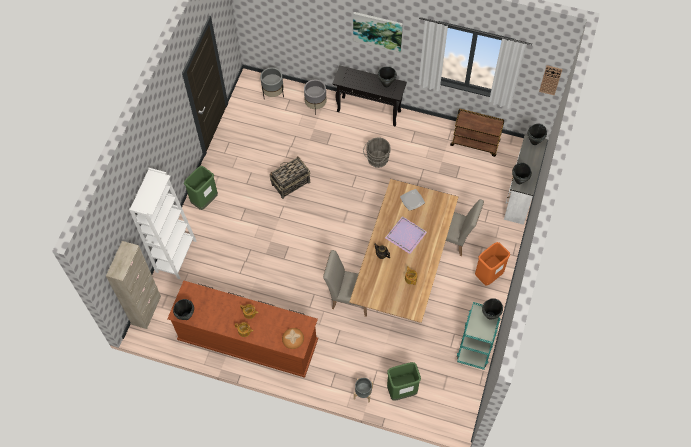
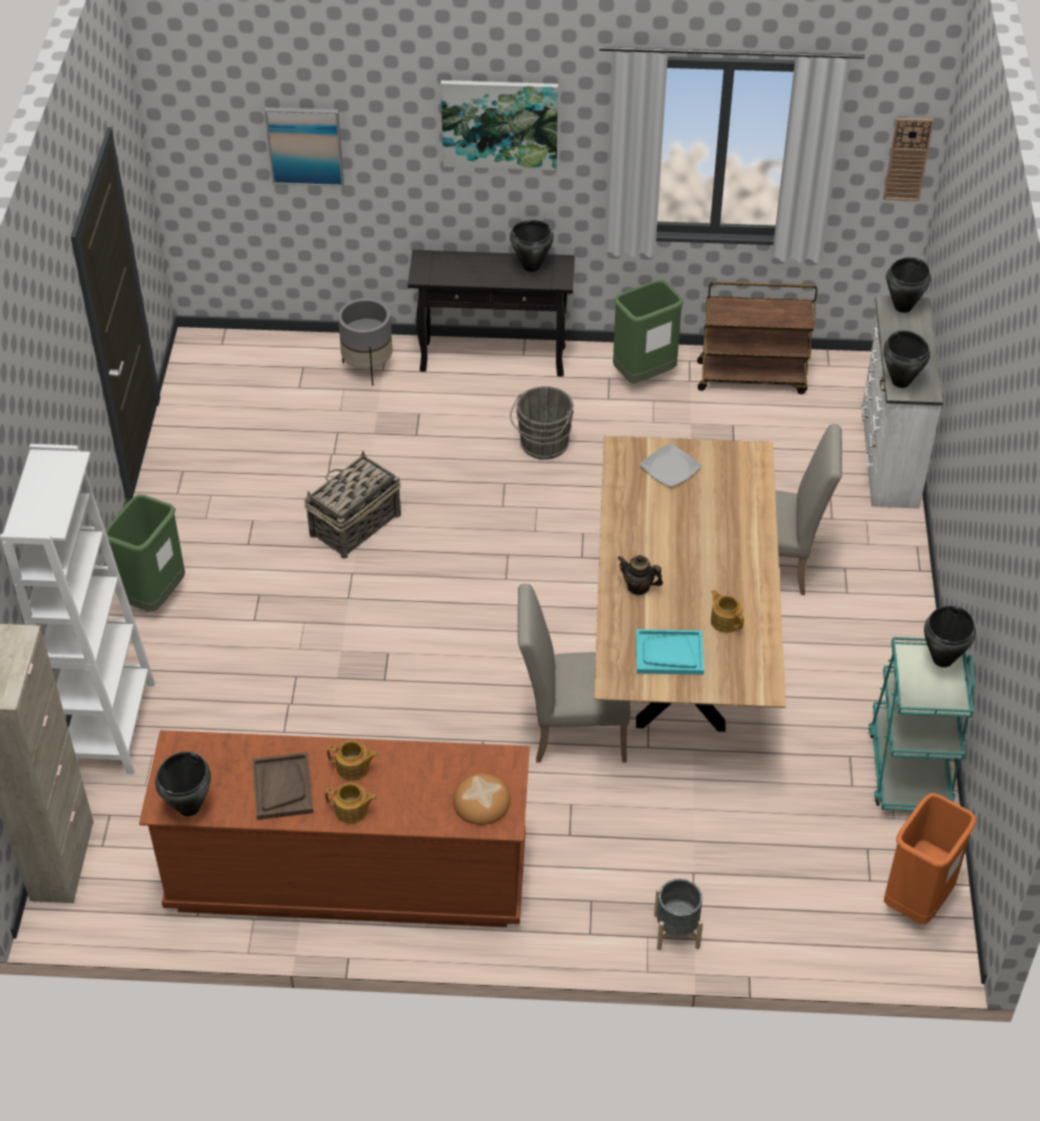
camera: 15 degrees left, 15 degrees down
grey planter [260,67,284,98] -> none
purple tray [385,216,427,254] -> none
green trash can [387,362,421,401] -> green trash can moved to [613,280,684,383]
orange trash can [475,242,510,286] -> orange trash can moved to [884,793,976,924]
none -> brown tray [252,752,313,820]
none -> picture [265,107,344,187]
none -> turquoise tray [636,629,704,675]

